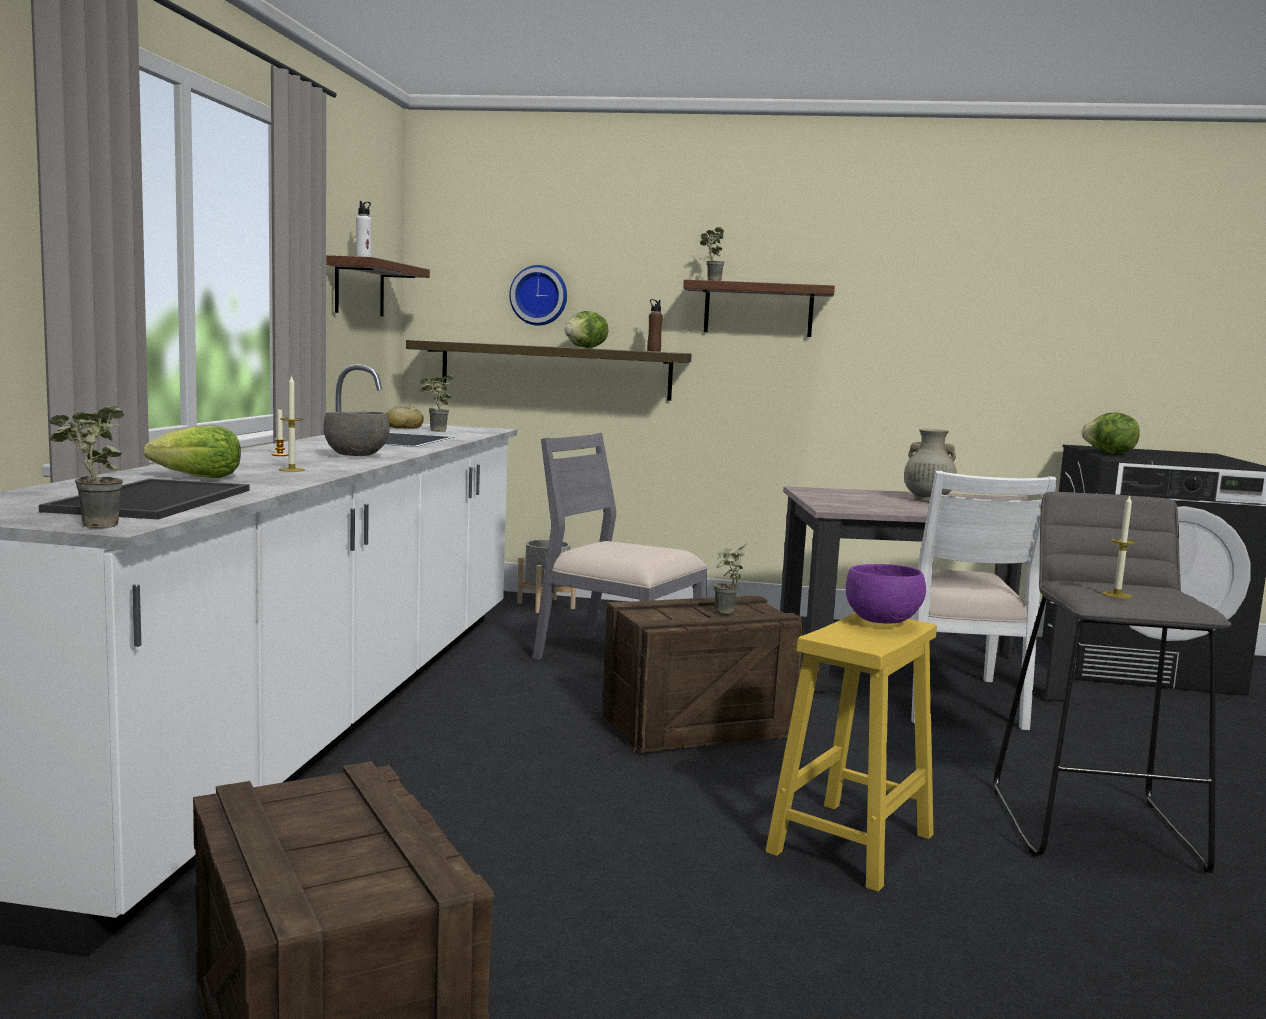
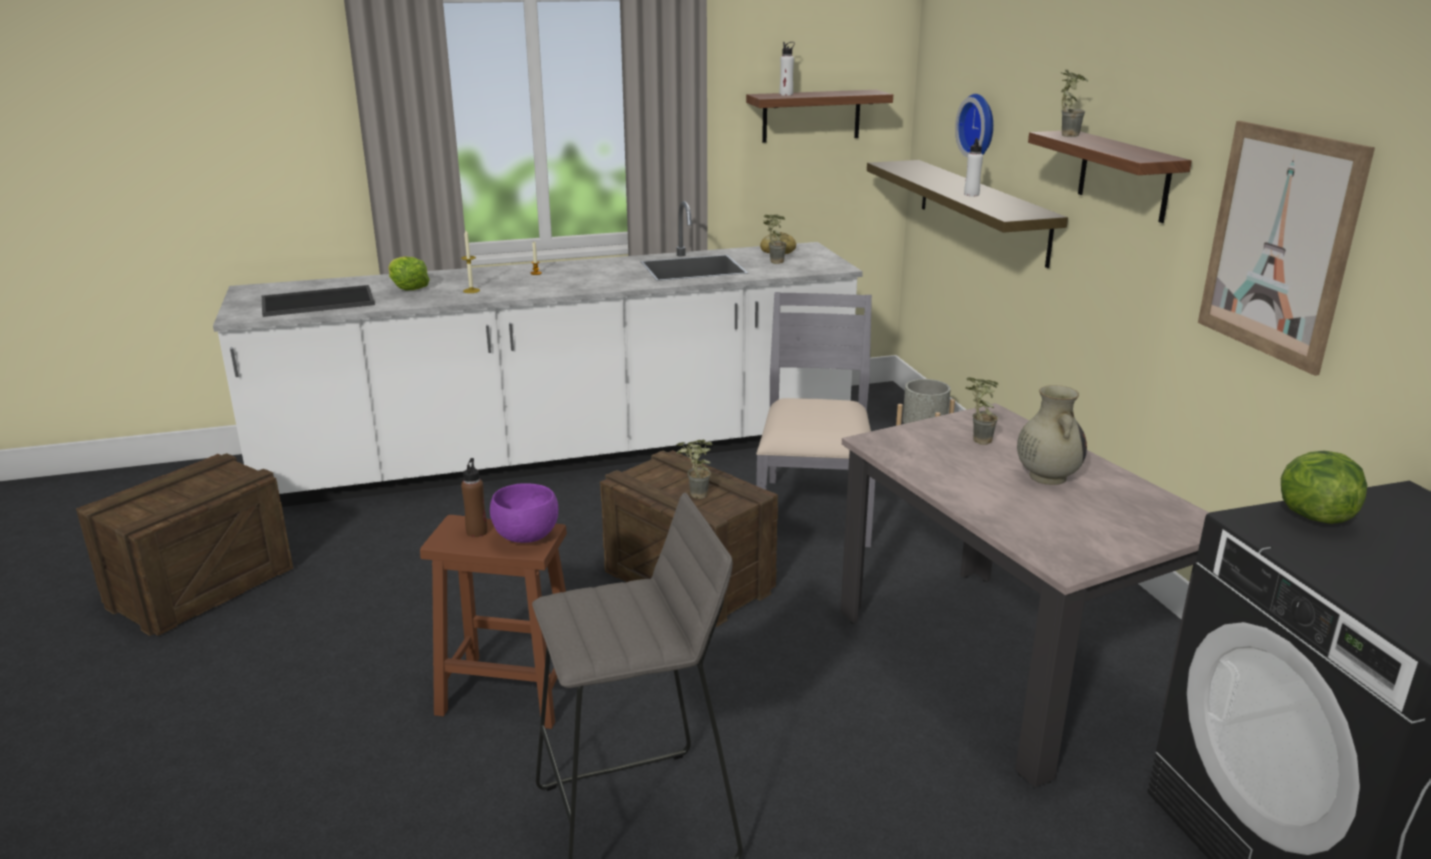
camera: 65 degrees right, 15 degrees up
potted plant [49,406,124,528] -> potted plant moved to [965,377,998,445]
grey bowl [324,412,390,456] -> none
lettuce [564,311,609,348] -> white bottle [964,138,983,196]
brown bottle [647,299,663,352] -> brown bottle moved to [461,458,488,537]
yellow stool [766,612,937,892] -> brown stool [420,515,567,729]
white chair [908,471,1057,730] -> none
candle [1102,494,1137,599] -> none
none -> picture [1198,121,1375,376]

